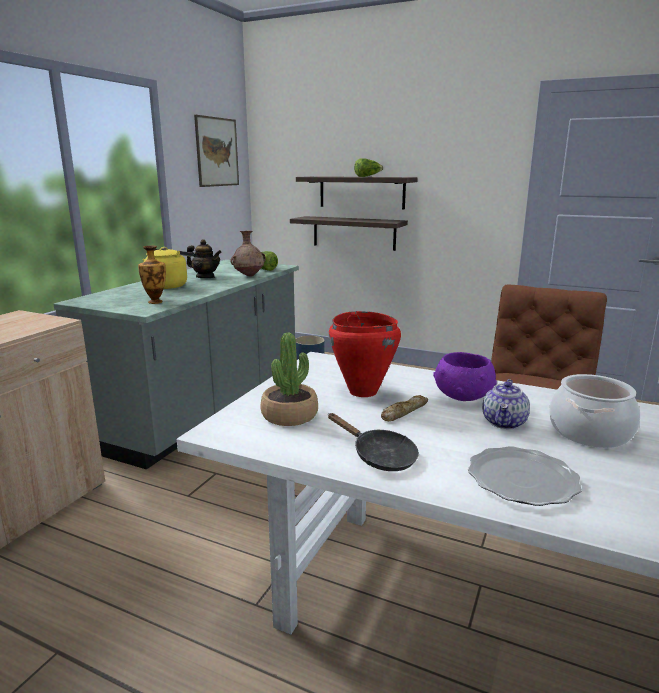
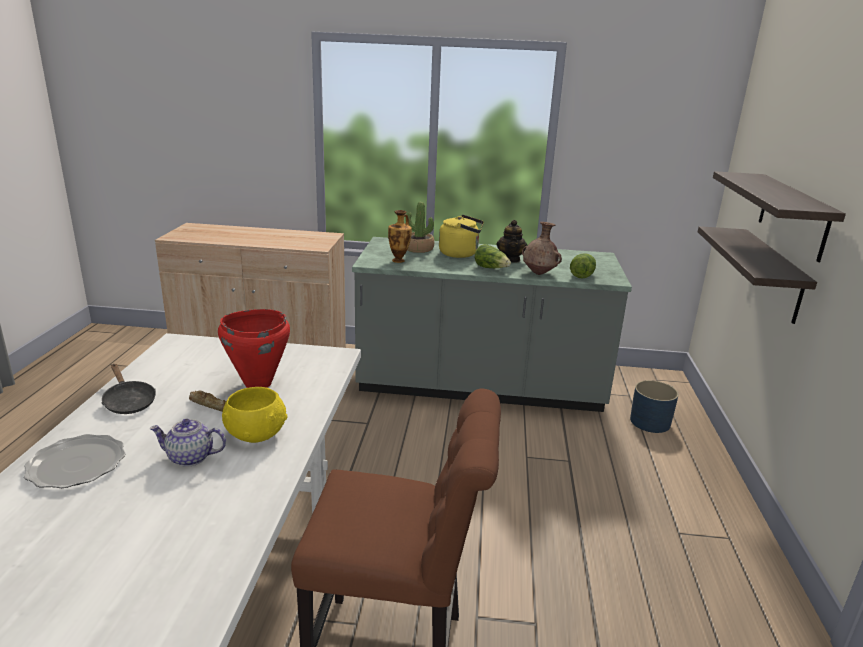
camera: 70 degrees right, 5 degrees up
picture [194,115,239,187] -> none
potted plant [261,333,318,426] -> potted plant moved to [405,202,434,253]
black frying pan [328,413,419,471] -> black frying pan turned 60 degrees counterclockwise [101,364,156,414]
lettuce [354,158,383,177] -> lettuce moved to [475,244,511,268]
purple bowl [433,352,497,401] -> yellow bowl [222,387,287,443]
cooking pot [549,374,640,448] -> none

